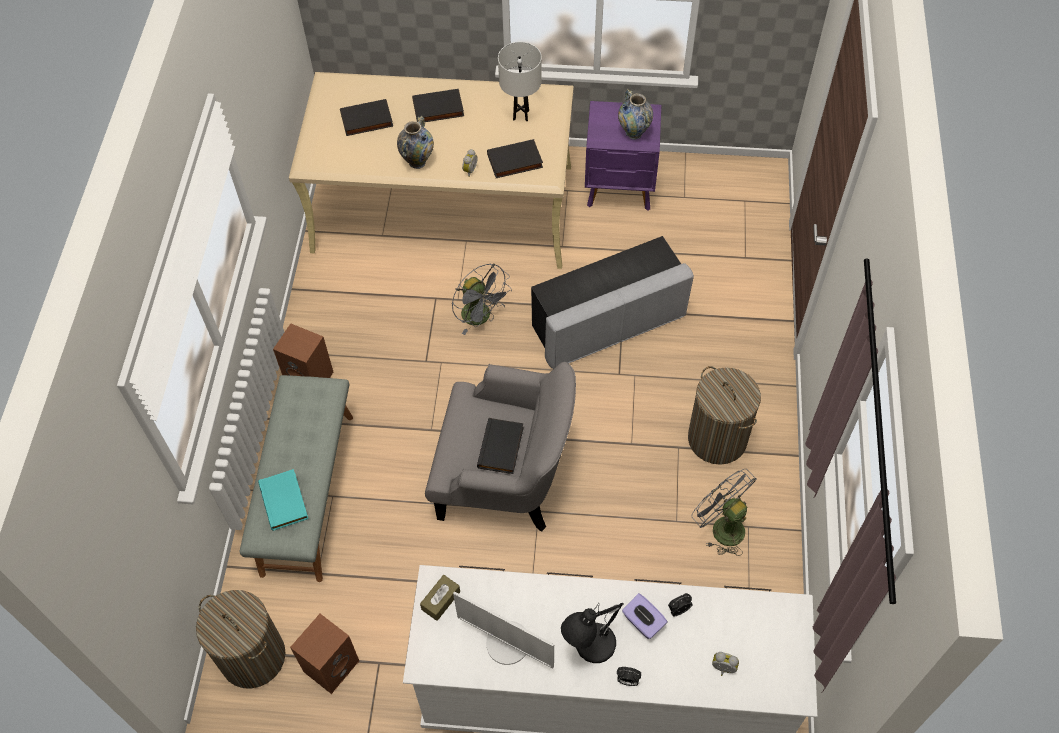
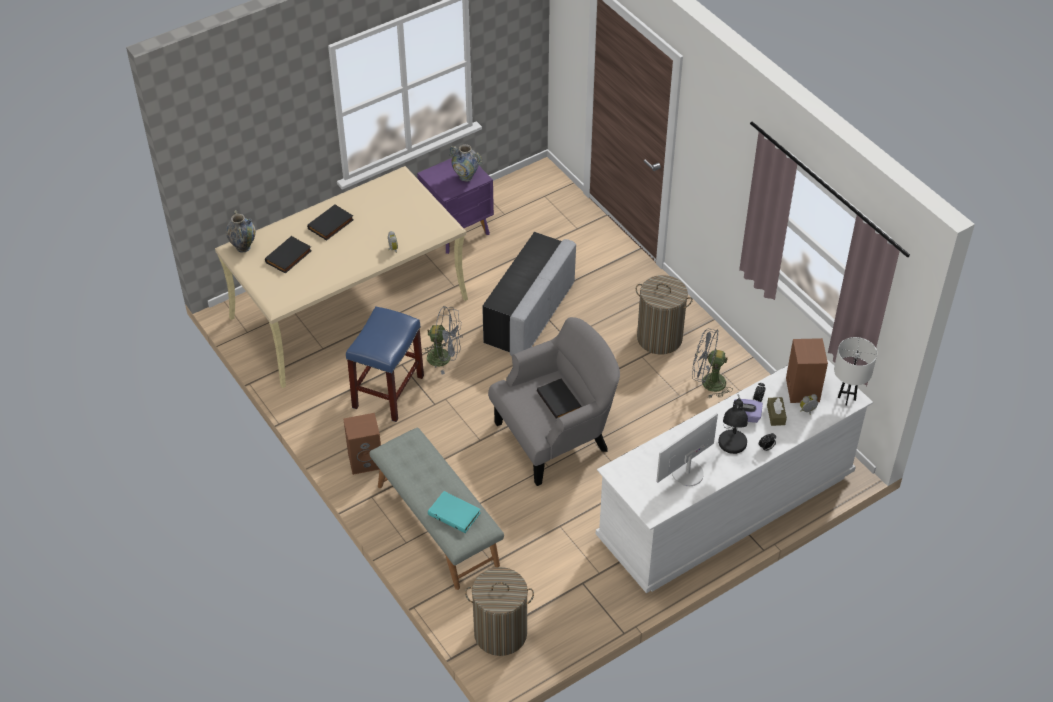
camera: 40 degrees left, 10 degrees down
brown speaker [290,614,359,694] -> brown speaker moved to [786,338,828,403]
vase [397,116,434,169] -> vase moved to [226,210,256,253]
brown tissue box [420,575,460,621] -> brown tissue box moved to [767,397,787,426]
monitor [453,591,554,669] -> monitor turned 150 degrees clockwise [656,413,718,486]
black book [487,139,543,178] -> none
white table lamp [498,42,542,121] -> white table lamp moved to [834,337,877,406]
none -> blue stool [346,306,424,422]

